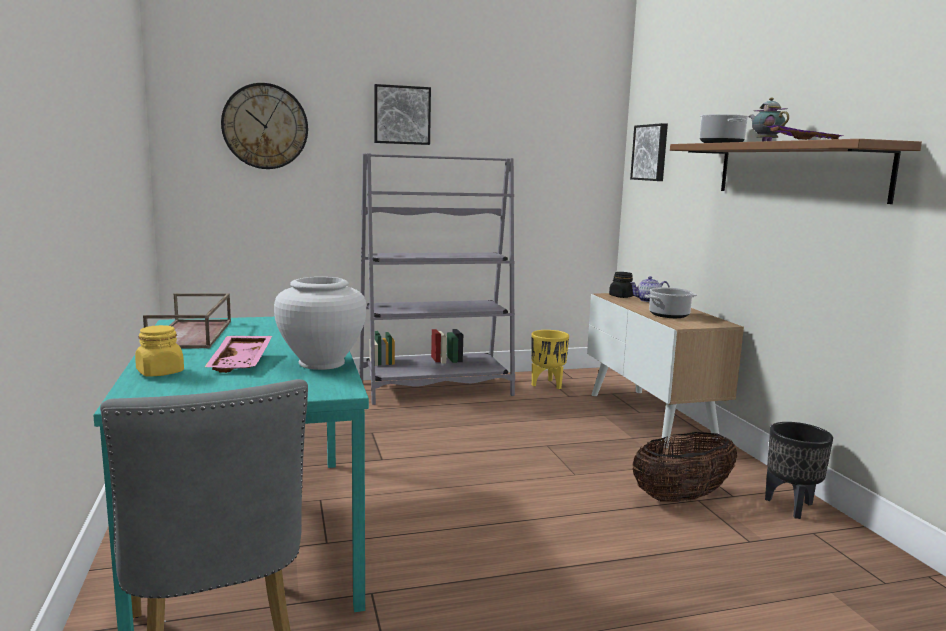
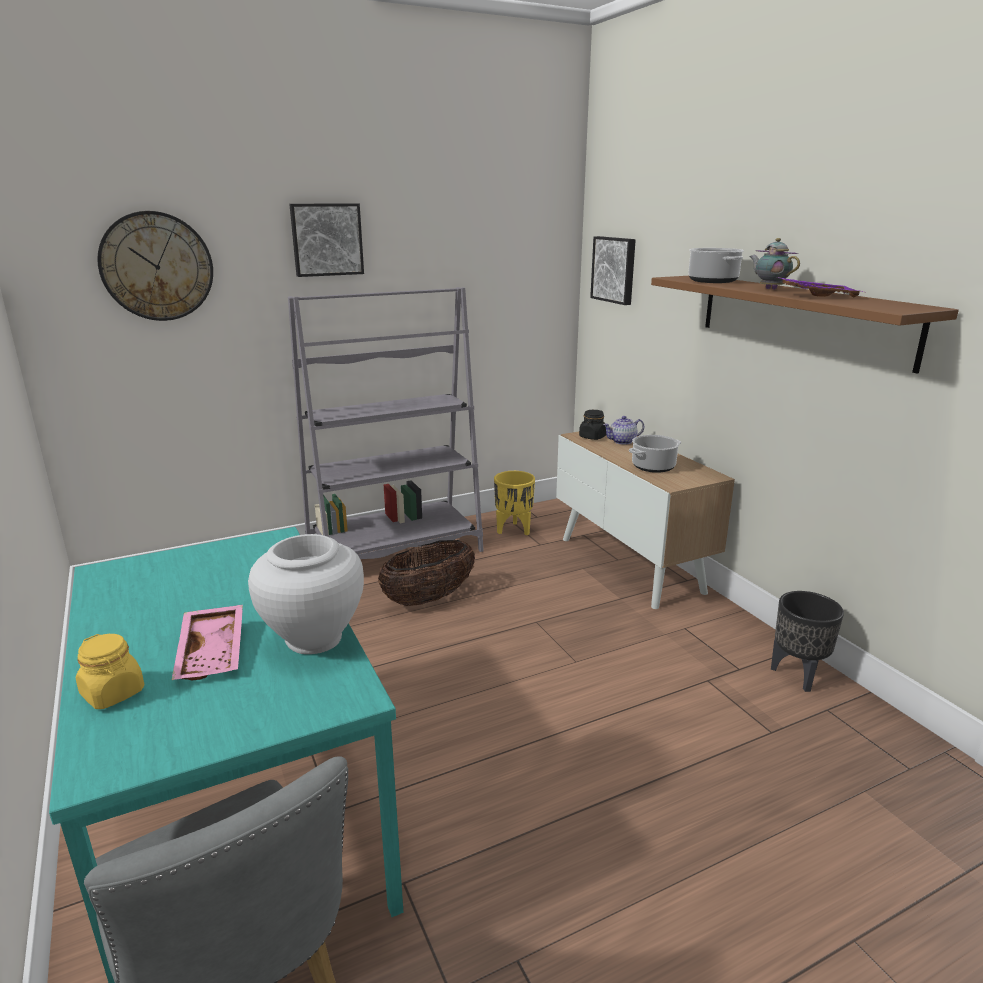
camera: 10 degrees left, 10 degrees up
brown tray [143,293,231,349] -> none
basket [632,432,737,502] -> basket moved to [378,540,475,606]

